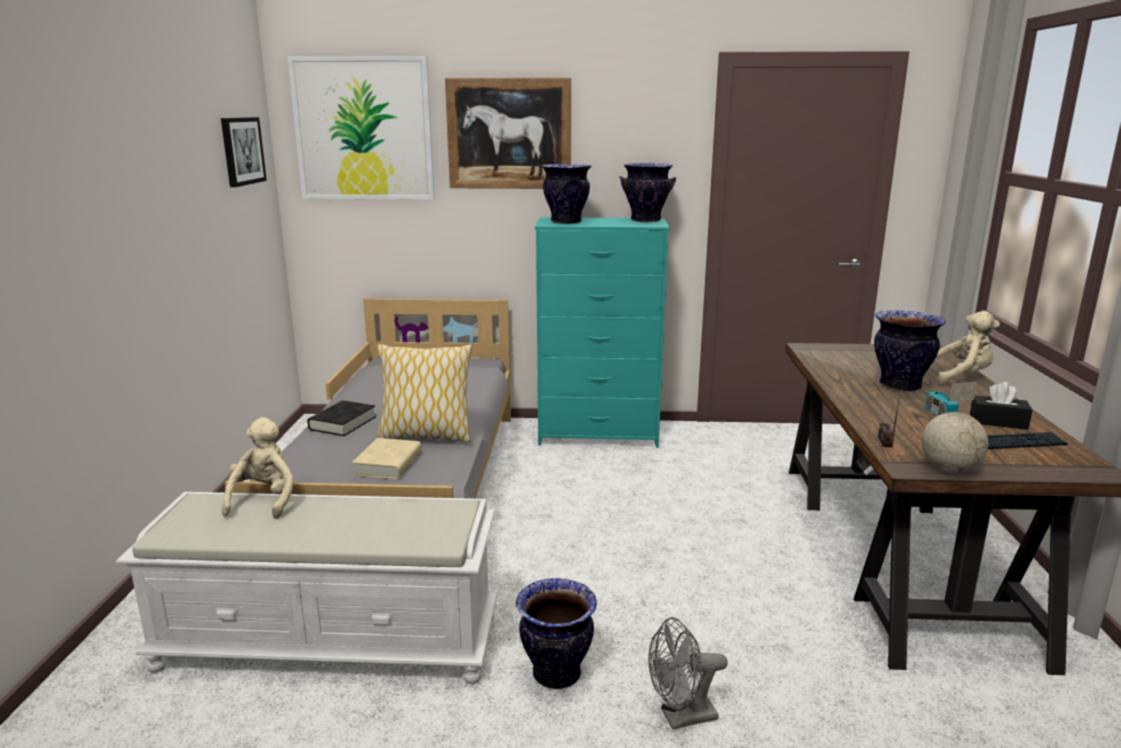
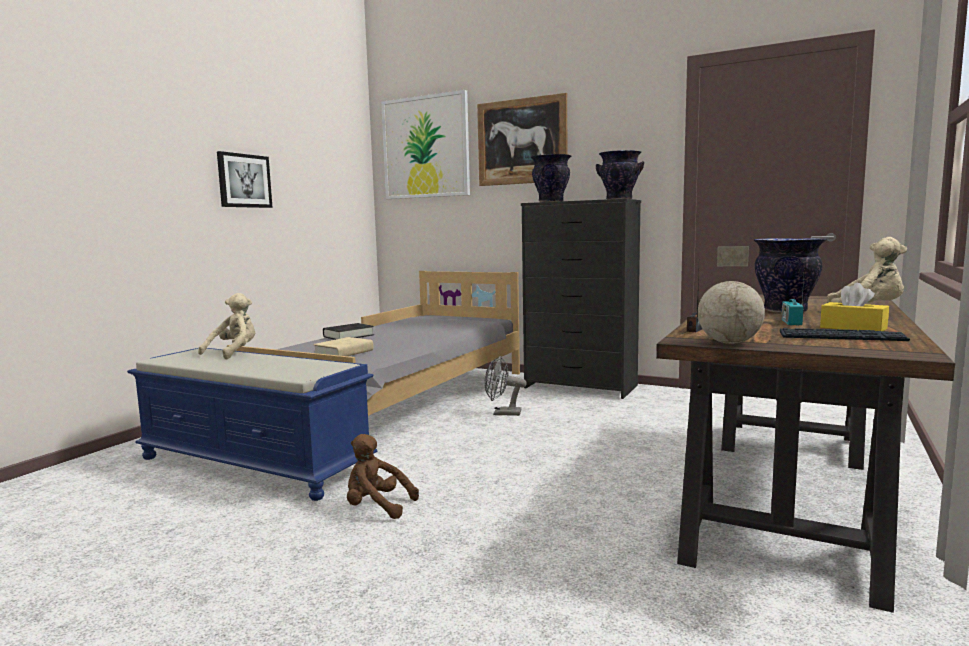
camera: 25 degrees right, 10 degrees down
white bench [116,492,497,684] -> blue bench [127,348,377,501]
picture [221,117,267,187] -> picture moved to [217,151,273,208]
pillow [377,344,472,443] -> none
vase [516,578,597,689] -> brown plush toy [347,434,419,519]
turquoise dresser [535,217,669,448] -> black dresser [521,199,641,399]
grey fan [648,617,728,729] -> grey fan moved to [484,356,527,416]
black tissue box [970,382,1032,430] -> yellow tissue box [820,283,889,331]

